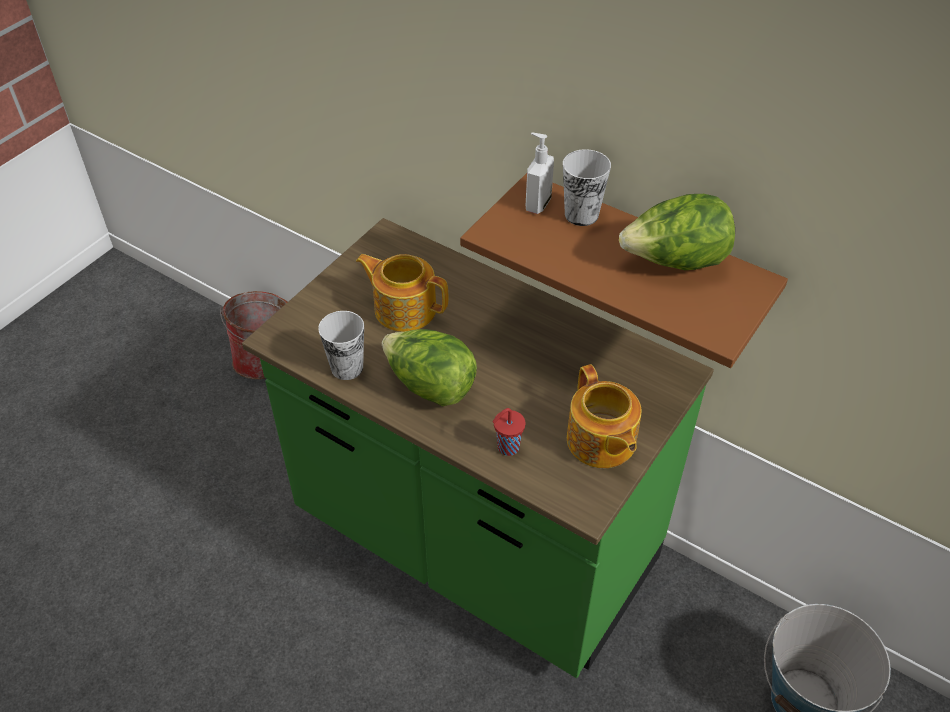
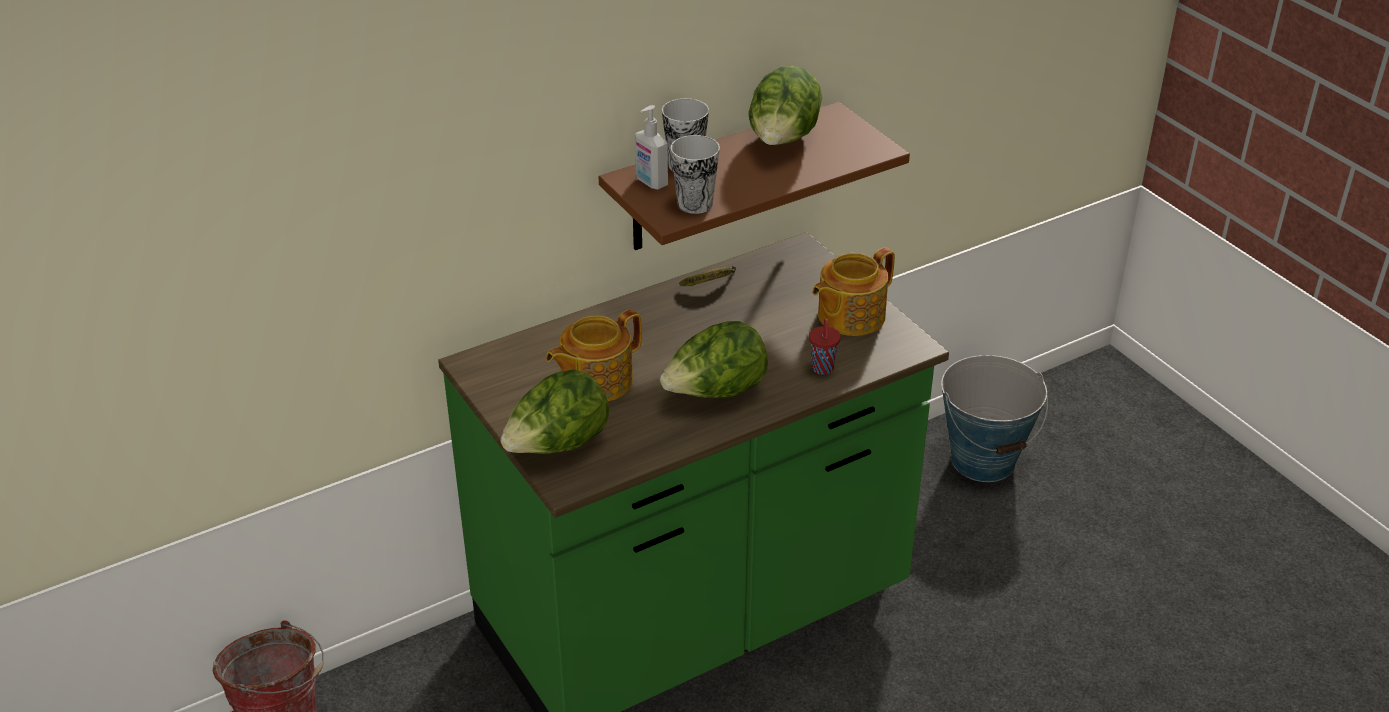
camera: 65 degrees left, 10 degrees down
cup [318,311,364,380] -> cup moved to [671,135,720,214]
teapot [567,364,642,468] -> teapot turned 135 degrees clockwise [812,247,895,336]
none -> lettuce [500,369,609,454]
none -> banana [679,266,736,286]

